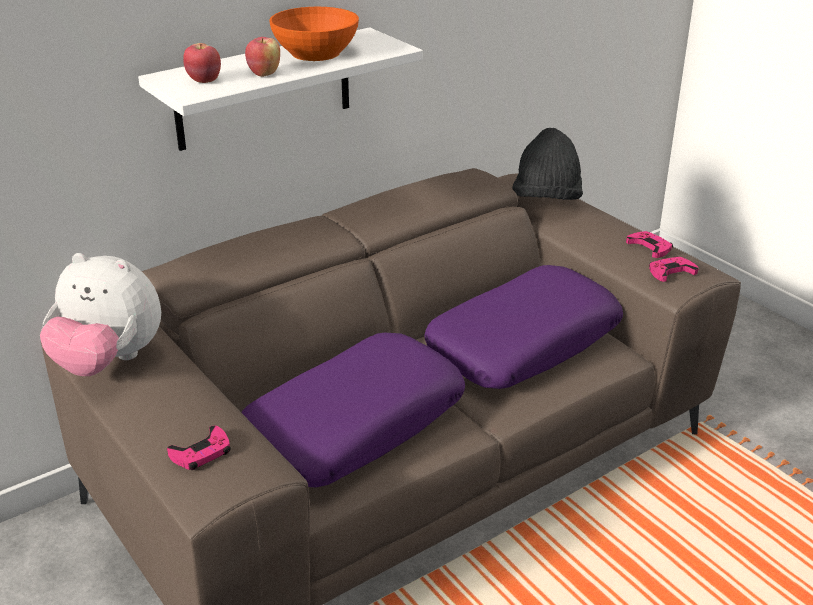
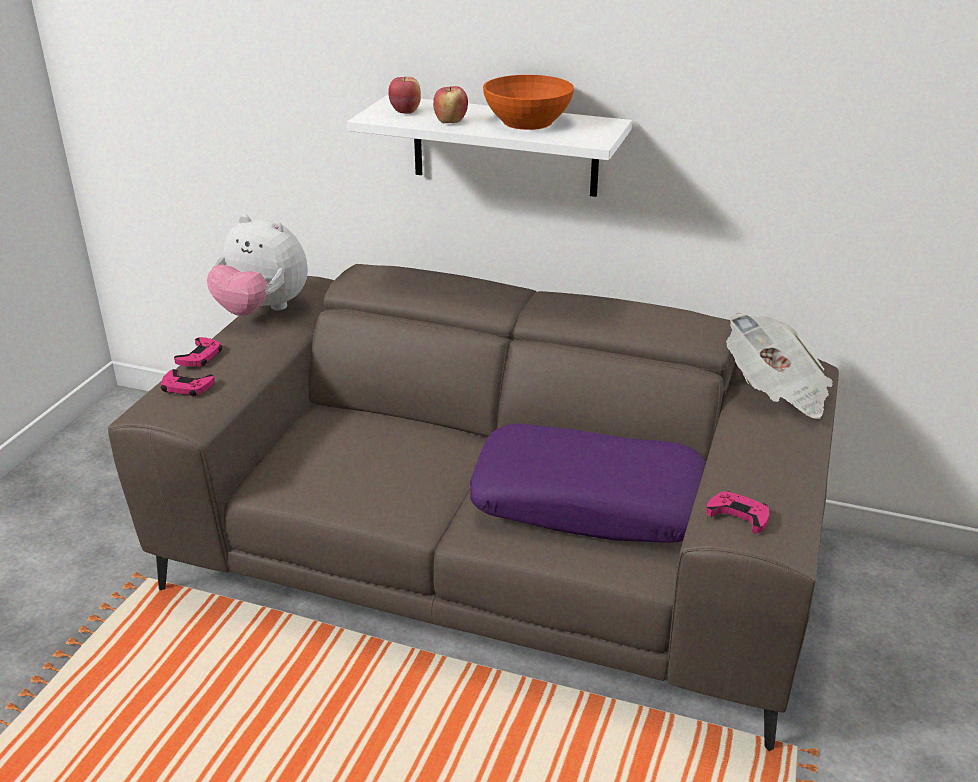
camera: 55 degrees right, 0 degrees up
plush toy [40,253,161,376] -> plush toy turned 45 degrees counterclockwise [207,215,308,316]
purple pillow [241,333,465,487] -> none
black hat [512,128,583,200] -> newspaper [726,313,833,419]
pink game controller [626,231,673,258] -> pink game controller moved to [174,337,222,366]

